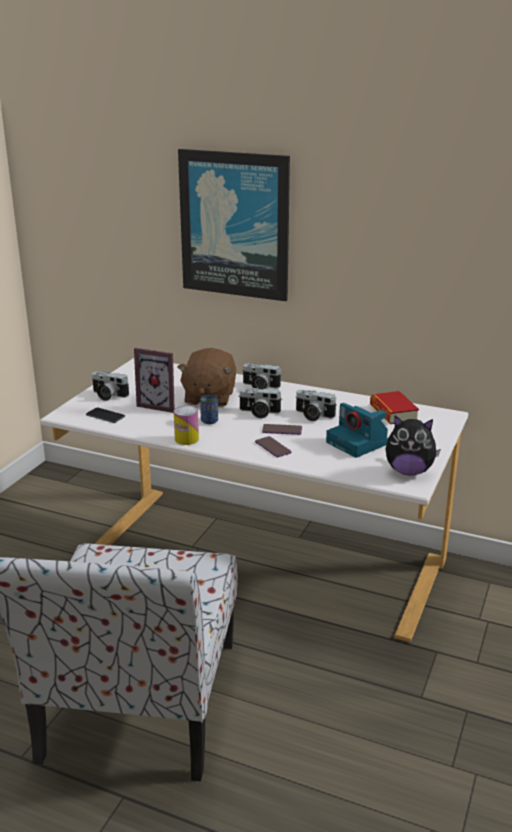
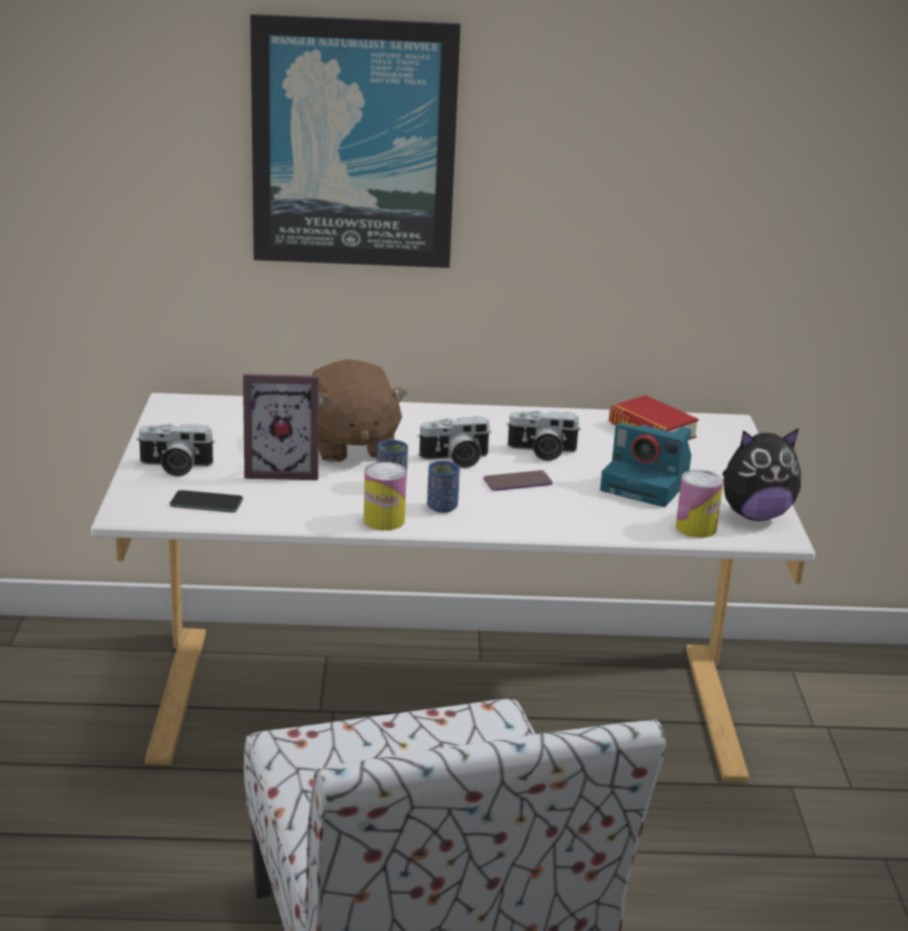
camera: 25 degrees left, 0 degrees up
camera [243,364,282,390] -> none
phone [255,436,292,457] -> none
none -> blue cup [427,461,460,513]
none -> can [676,470,724,538]

